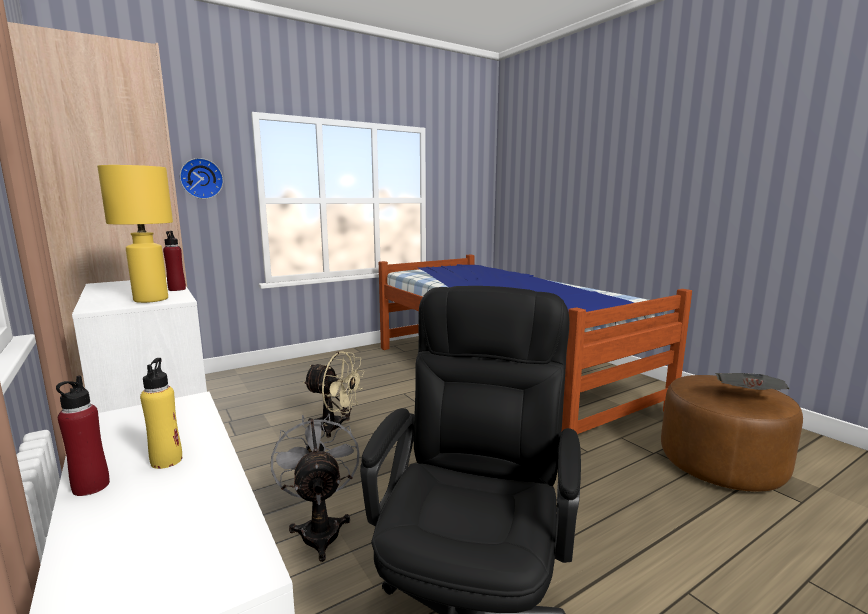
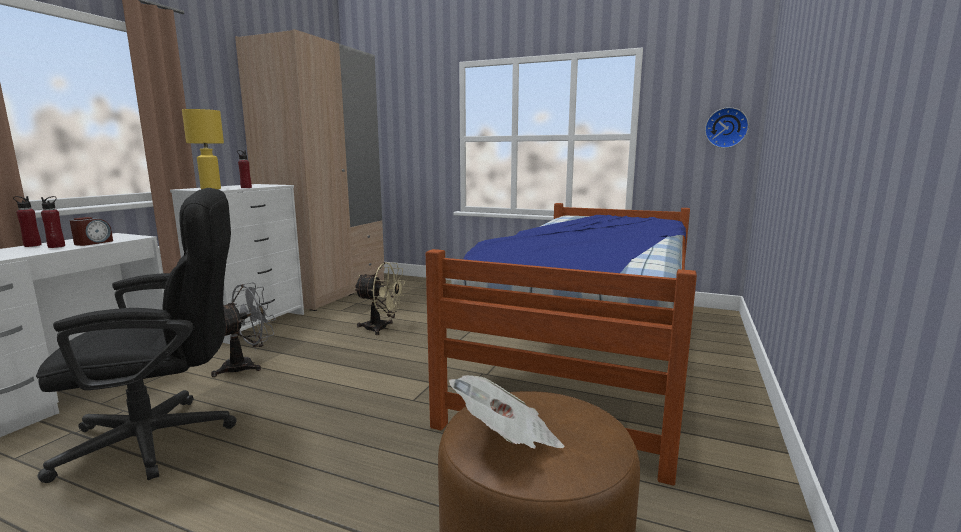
camera: 55 degrees right, 0 degrees up
yellow bottle [140,358,182,469] -> red bottle [41,196,65,248]
wall clock [180,158,223,199] -> wall clock moved to [705,107,749,148]
beige fan [303,351,365,438] -> beige fan turned 60 degrees counterclockwise [354,262,405,335]
none -> alarm clock [70,217,113,246]

